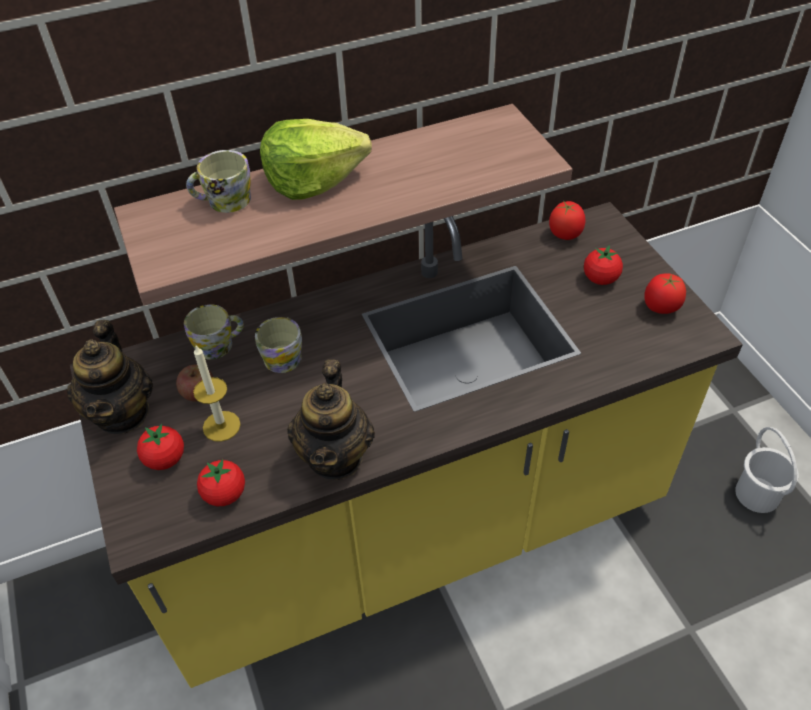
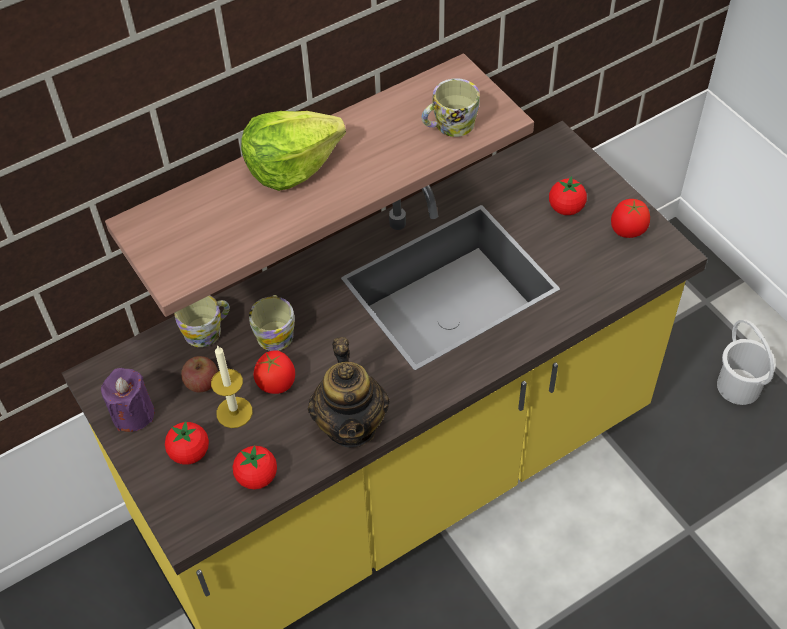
camera: 10 degrees left, 5 degrees up
teapot [67,320,153,434] -> purple candle [101,368,154,432]
mug [186,150,251,213] -> mug moved to [421,78,480,137]
tomato [549,201,585,240] -> tomato moved to [254,350,295,394]

